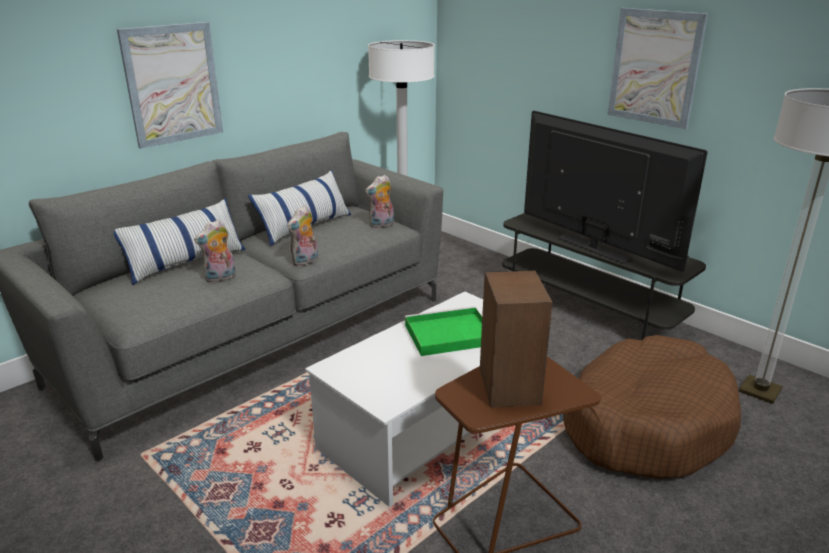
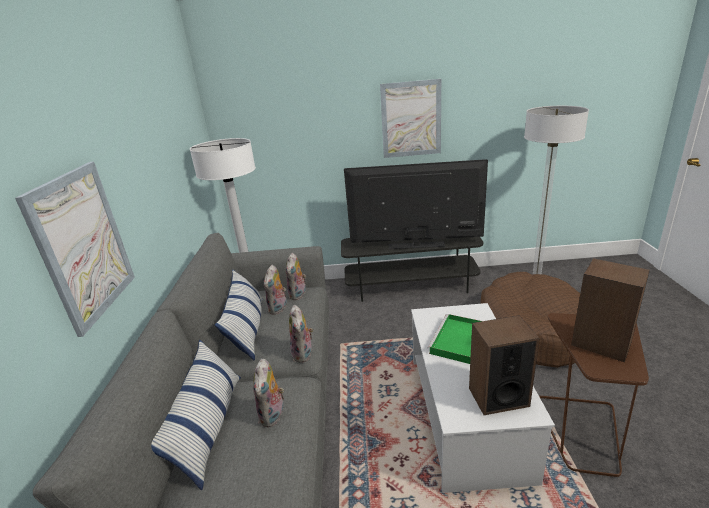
camera: 45 degrees left, 0 degrees up
none -> plush toy [264,265,287,315]
none -> speaker [469,315,540,415]

